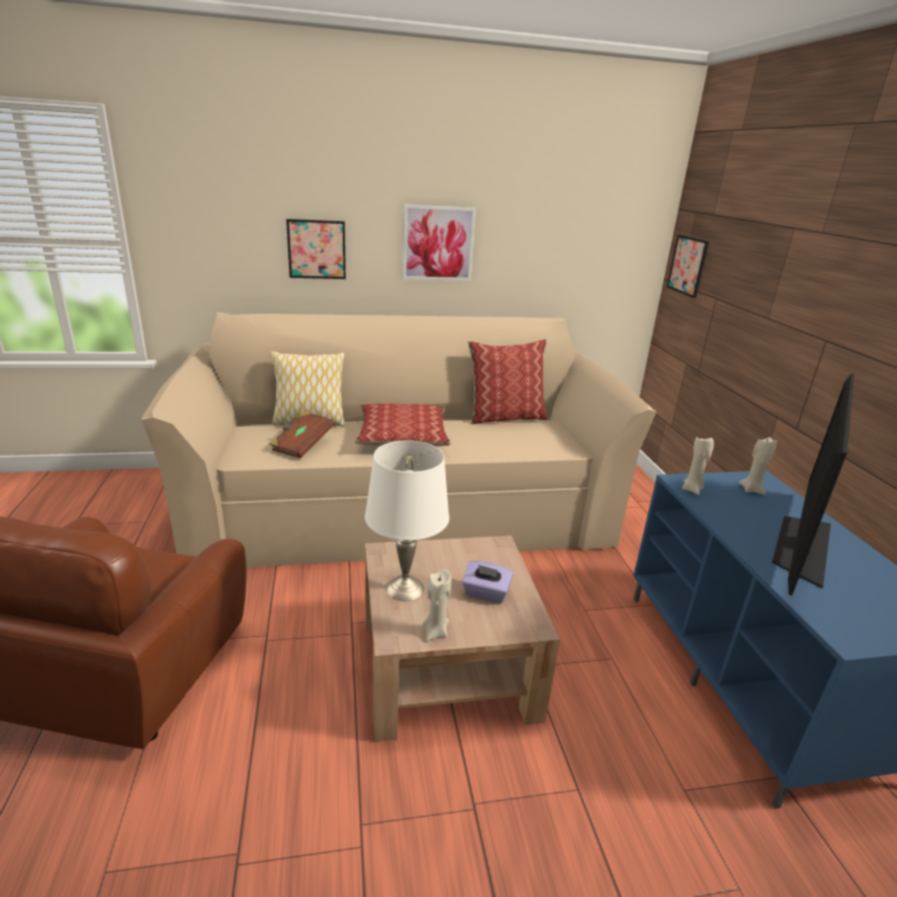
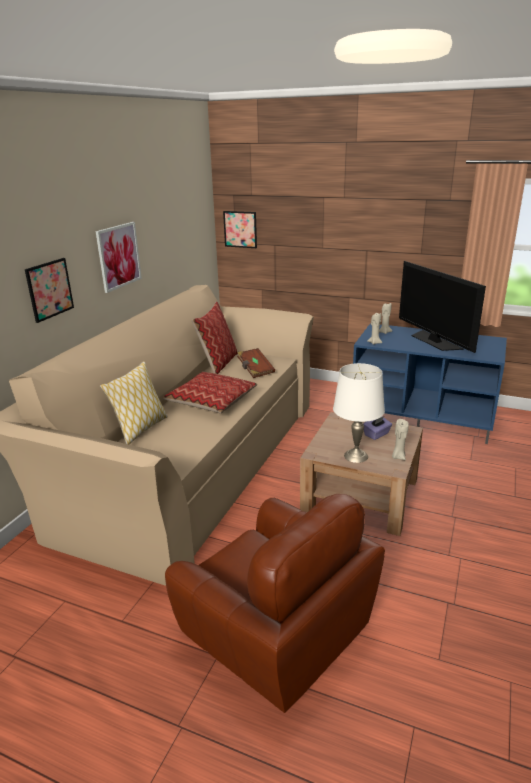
camera: 55 degrees left, 0 degrees up
brown book [270,411,334,458] -> brown book moved to [237,348,275,378]

